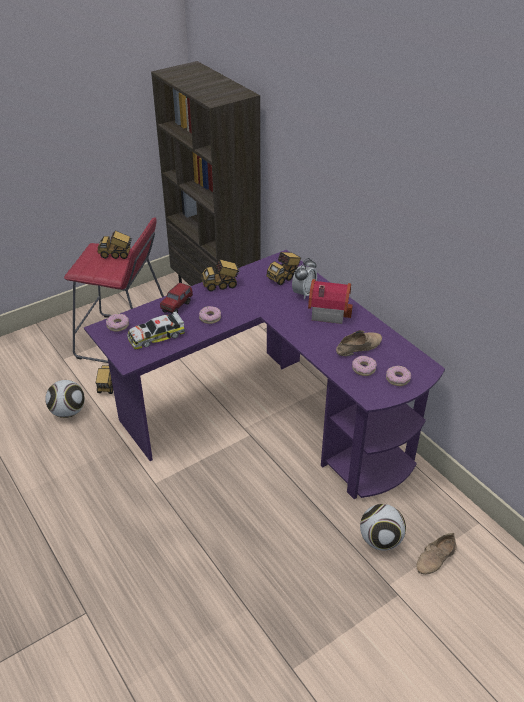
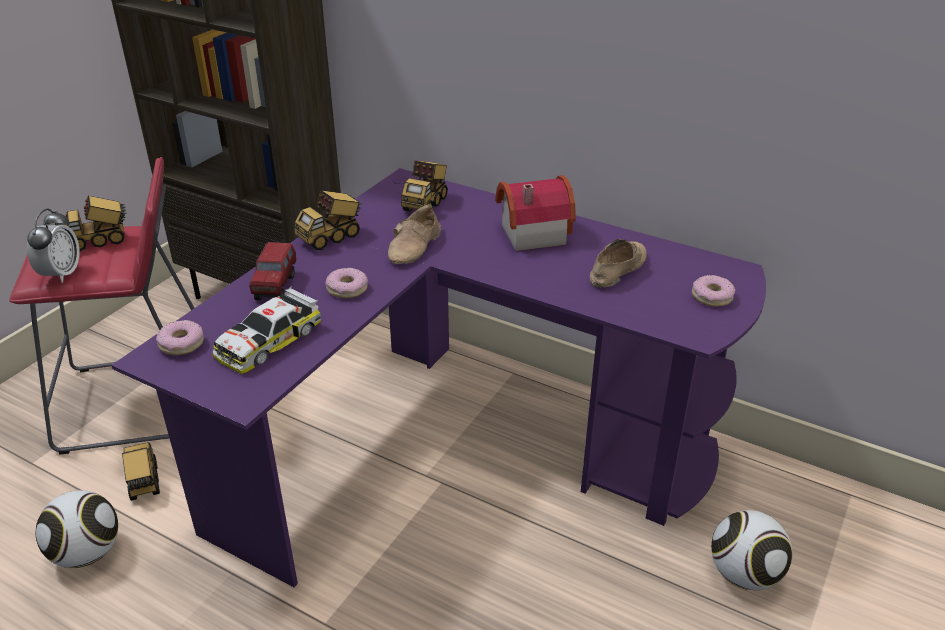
camera: 25 degrees left, 5 degrees down
alarm clock [292,258,317,299] -> alarm clock moved to [27,208,80,283]
donut [352,356,377,376] -> none
beige shoe [416,533,457,574] -> beige shoe moved to [388,204,441,264]

